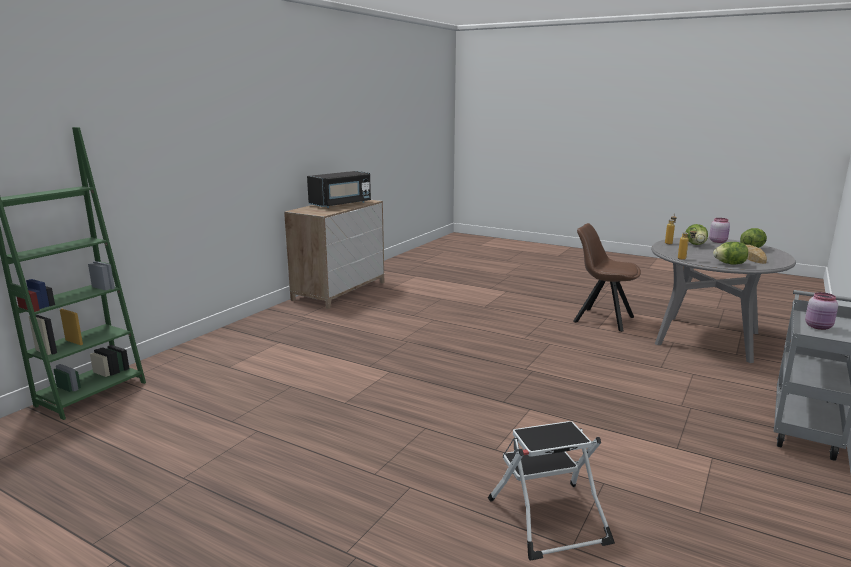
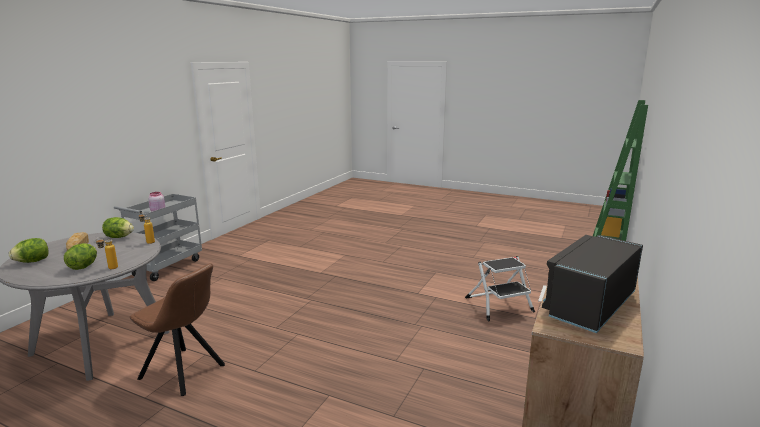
camera: 175 degrees right, 0 degrees up
step ladder [488,421,615,561] -> step ladder moved to [465,256,535,321]
pink jar [709,218,730,243] -> none

